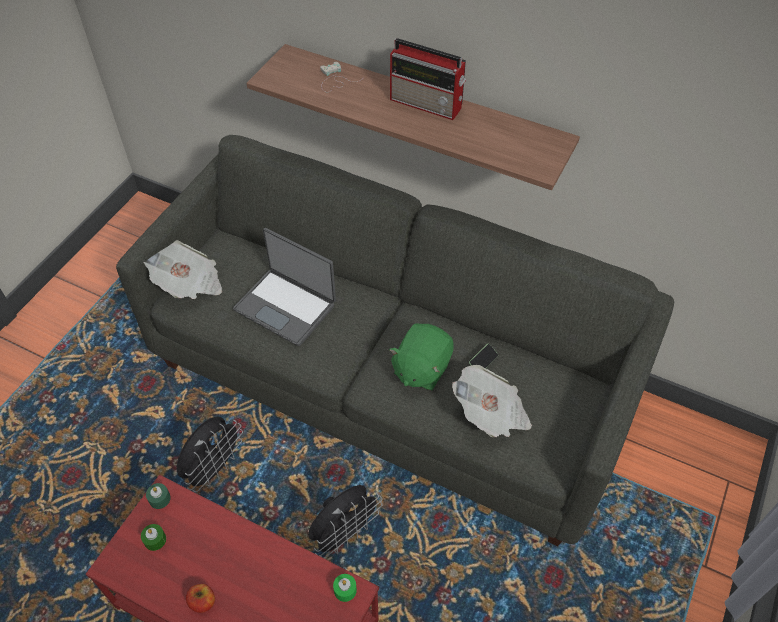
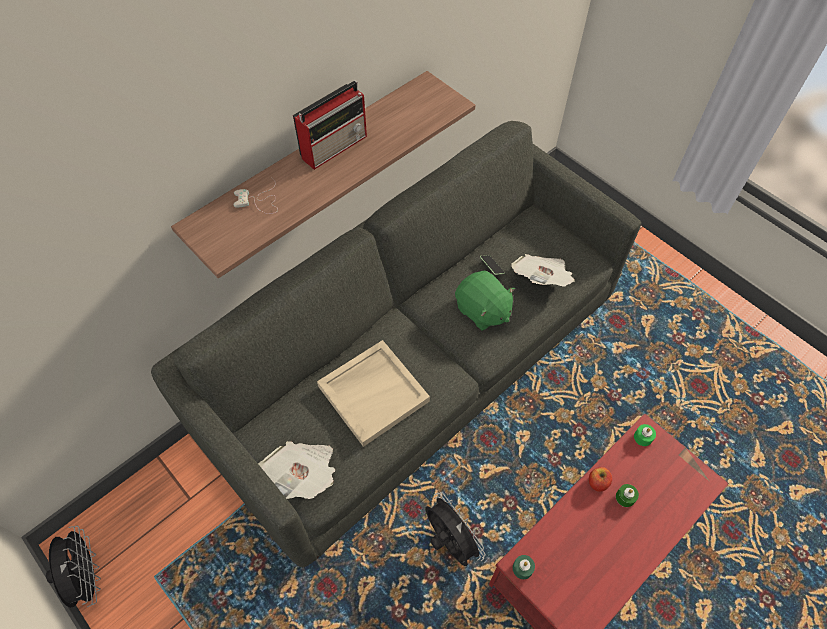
camera: 70 degrees left, 5 degrees up
green candle [141,524,166,551] -> green candle moved to [616,484,639,507]
apple [186,584,215,613] -> apple moved to [589,467,612,492]
laptop [233,228,336,346] -> beige tray [317,340,430,447]
black fan [308,485,382,558] -> black fan moved to [46,526,101,608]

